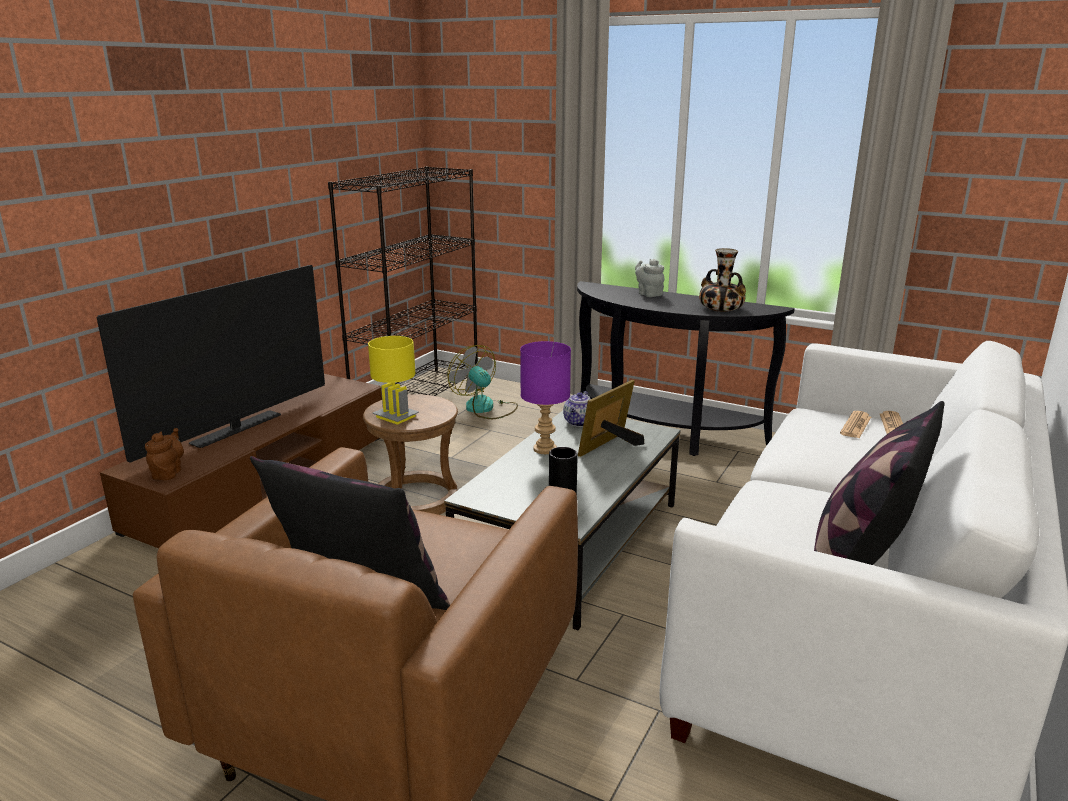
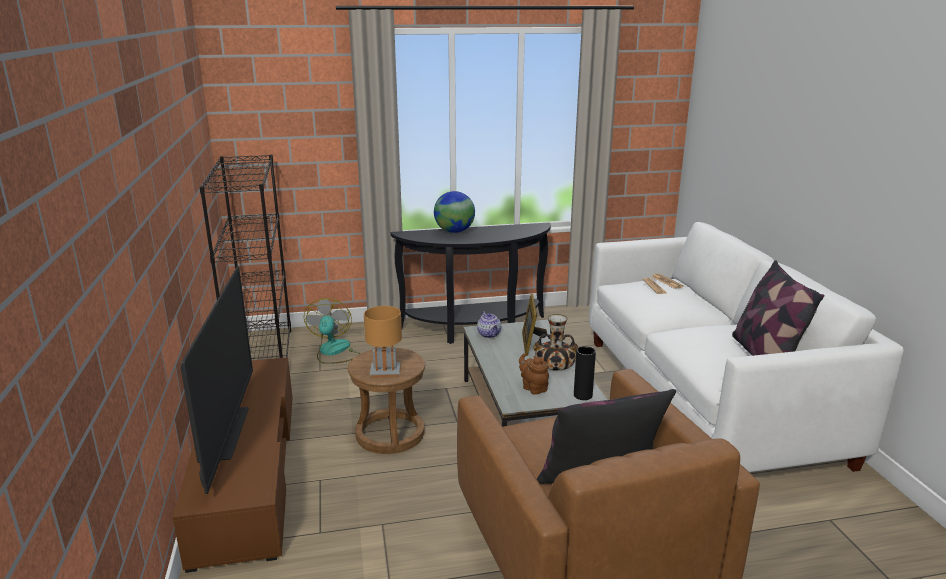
camera: 40 degrees left, 0 degrees up
brown teapot [145,428,184,480] -> brown teapot moved to [519,353,549,395]
yellow table lamp [368,336,419,425] -> brown table lamp [364,306,402,377]
fan [447,345,518,419] -> fan turned 75 degrees clockwise [304,298,361,364]
purple table lamp [520,341,571,454] -> none
grey teapot [635,259,664,297] -> globe [434,191,475,233]
vase [699,248,746,312] -> vase moved to [533,314,578,371]

